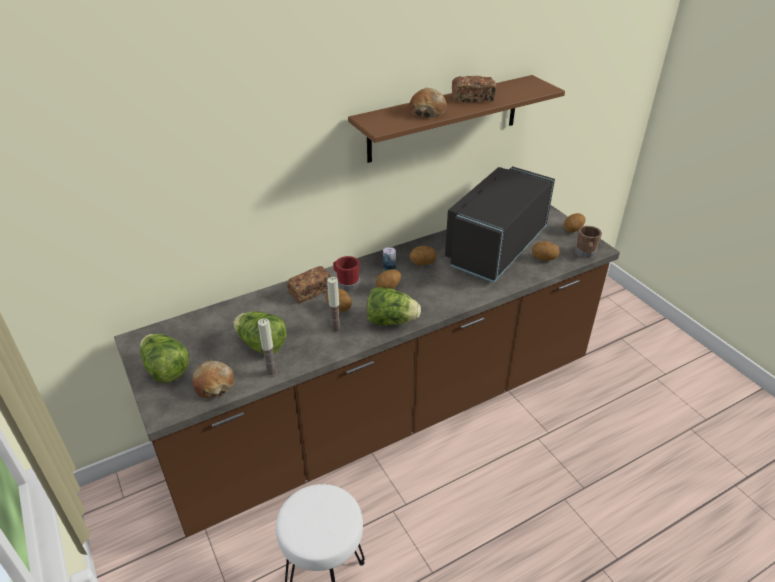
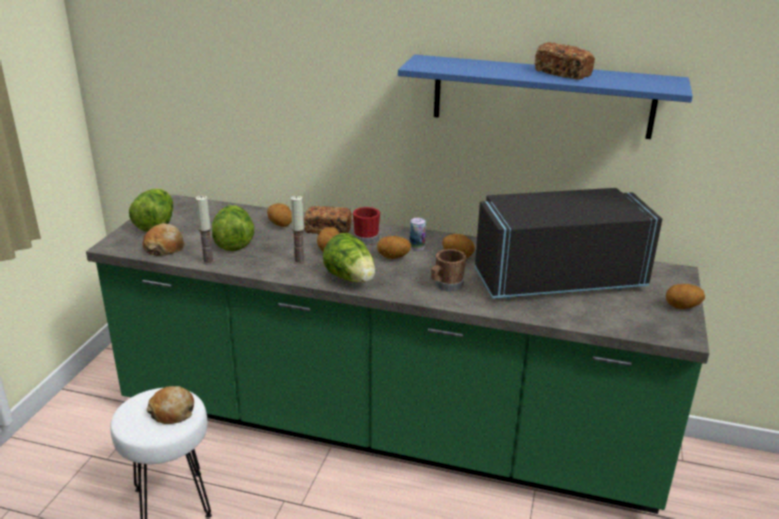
camera: 45 degrees right, 10 degrees down
brown counter [114,205,620,537] -> green counter [86,194,709,514]
brown shelf [348,75,565,163] -> blue shelf [398,55,693,139]
bread [409,88,447,118] -> bread moved to [146,386,194,424]
potato [532,241,560,261] -> potato moved to [267,203,292,227]
brown mug [575,226,602,258] -> brown mug moved to [431,249,466,292]

